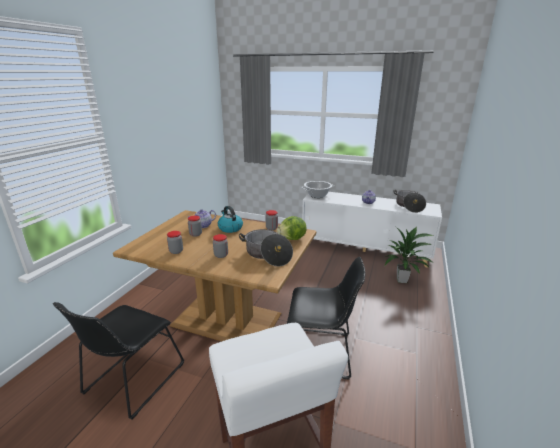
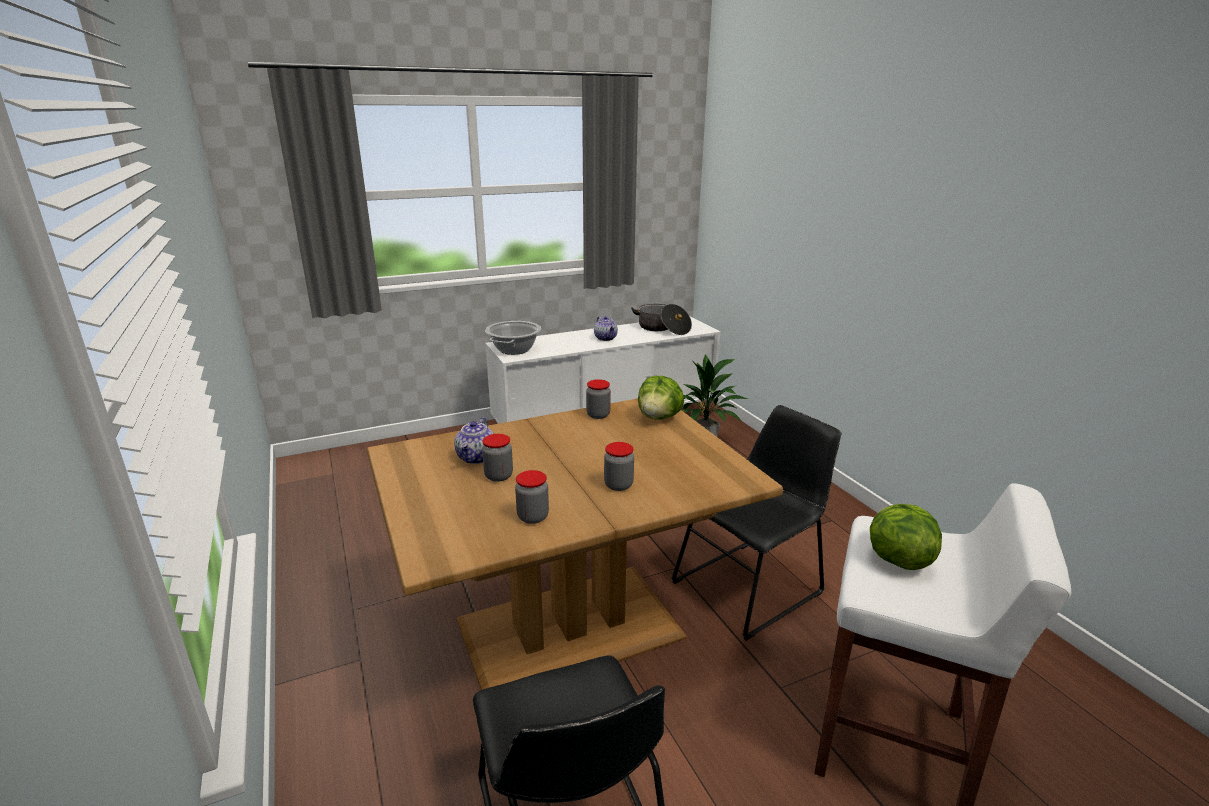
camera: 45 degrees left, 0 degrees up
kettle [218,206,243,233] -> none
cooking pot [239,229,293,266] -> none
none -> lettuce [870,504,942,570]

